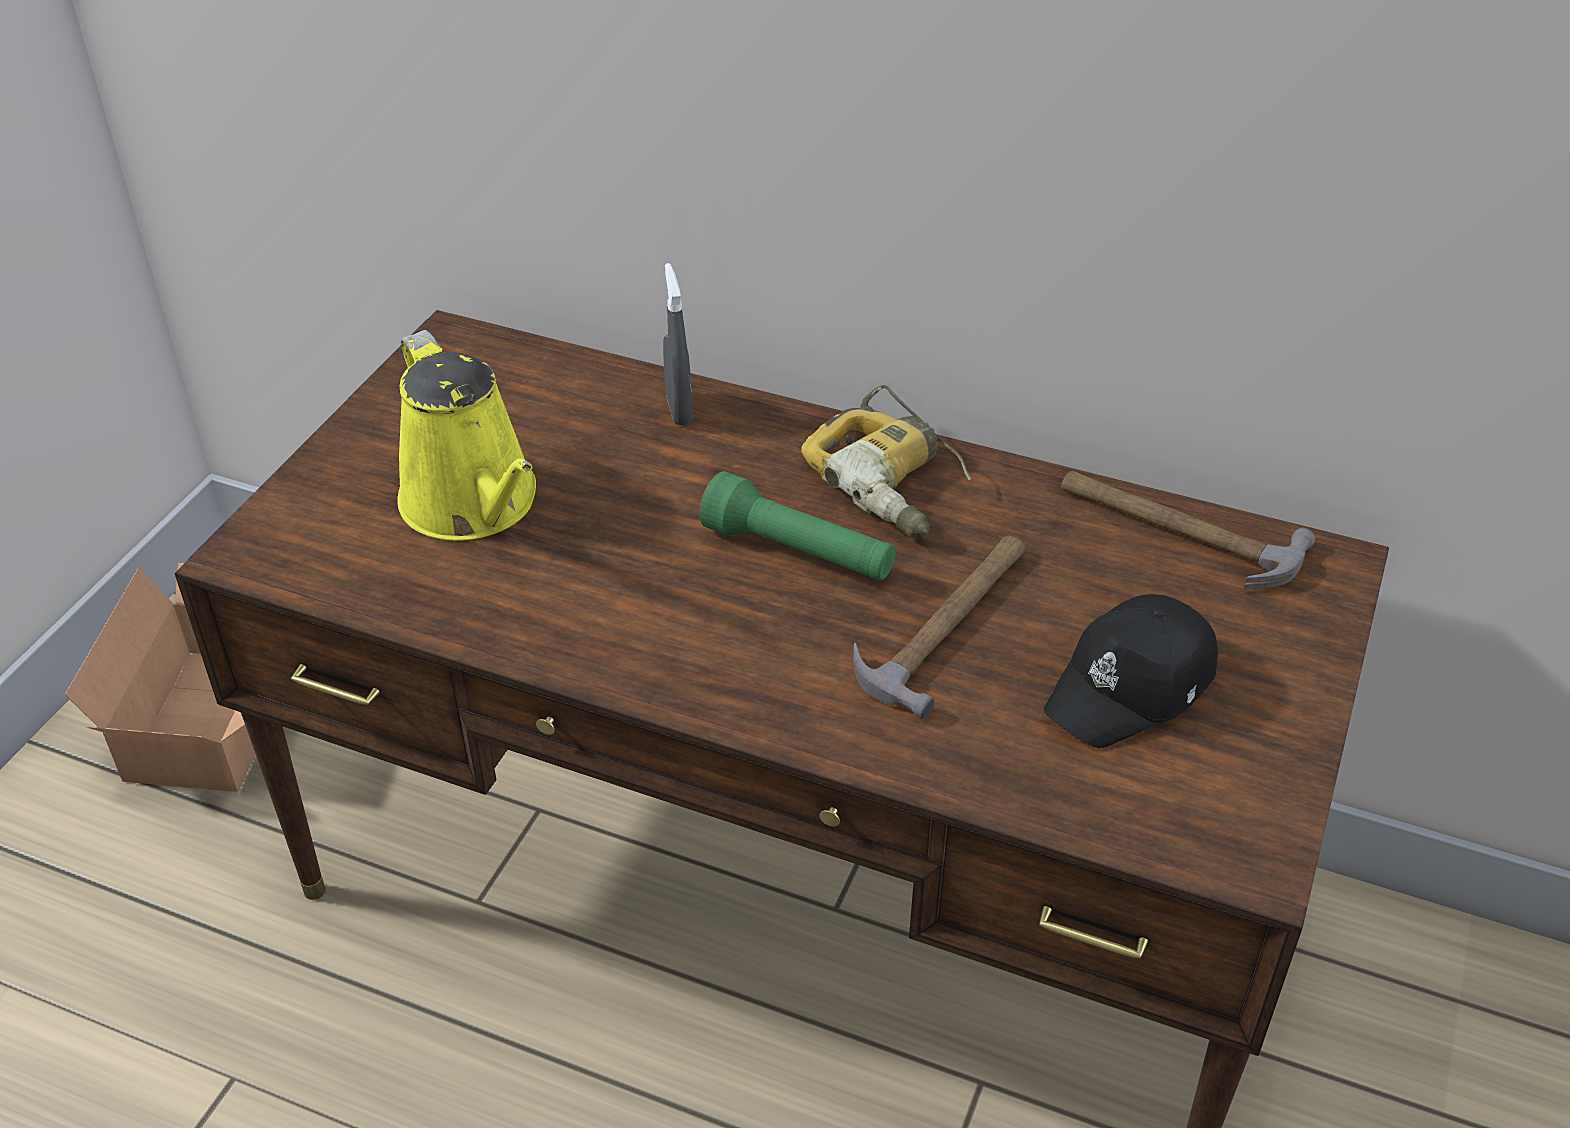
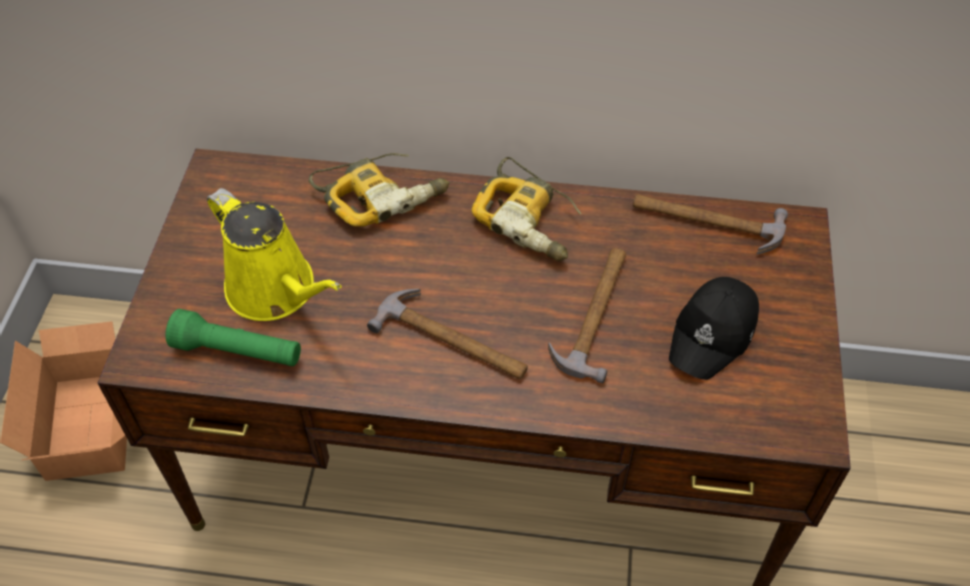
camera: 15 degrees left, 10 degrees up
grey spray bottle [663,263,693,425] -> power drill [308,153,449,227]
green flashlight [700,471,896,581] -> green flashlight moved to [165,309,301,366]
none -> hammer [367,289,528,379]

